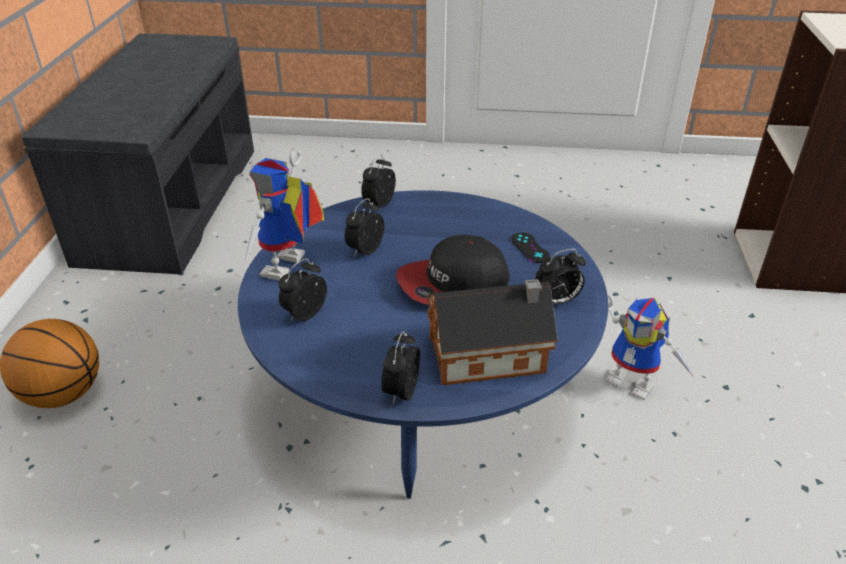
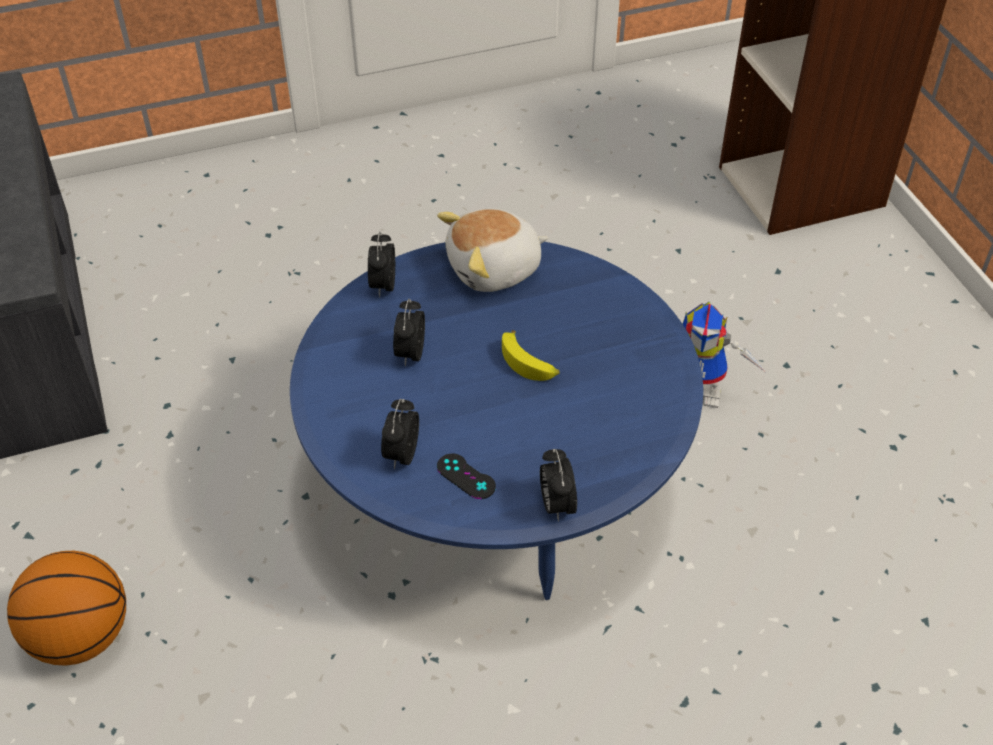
camera: 25 degrees left, 10 degrees up
toy robot [244,151,324,281] -> none
cap [396,235,510,305] -> banana [502,330,560,381]
toy house [427,279,558,385] -> none
black game controller [511,232,550,263] -> black game controller moved to [437,454,496,499]
alarm clock [535,249,586,304] -> none
none -> plush toy [437,209,548,292]

